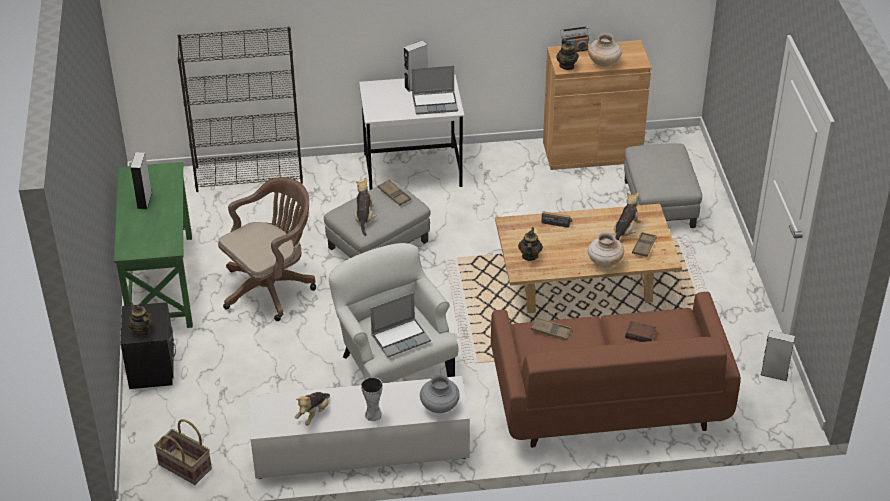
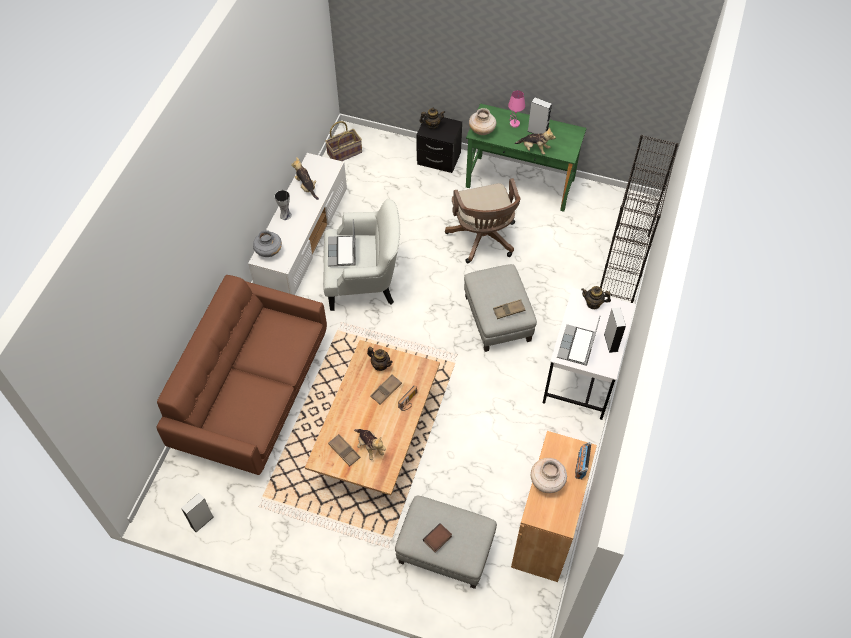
camera: 115 degrees right, 15 degrees up
plush toy [355,178,377,236] -> plush toy moved to [515,128,556,155]
brown tray [531,317,571,340] -> brown tray moved to [370,374,402,404]
teapot [556,38,579,70] -> teapot moved to [581,286,611,309]
beige vase [588,232,624,267] -> beige vase moved to [469,108,496,135]
book [625,321,656,342] -> book moved to [423,523,452,553]
none -> pink table lamp [508,90,525,128]

